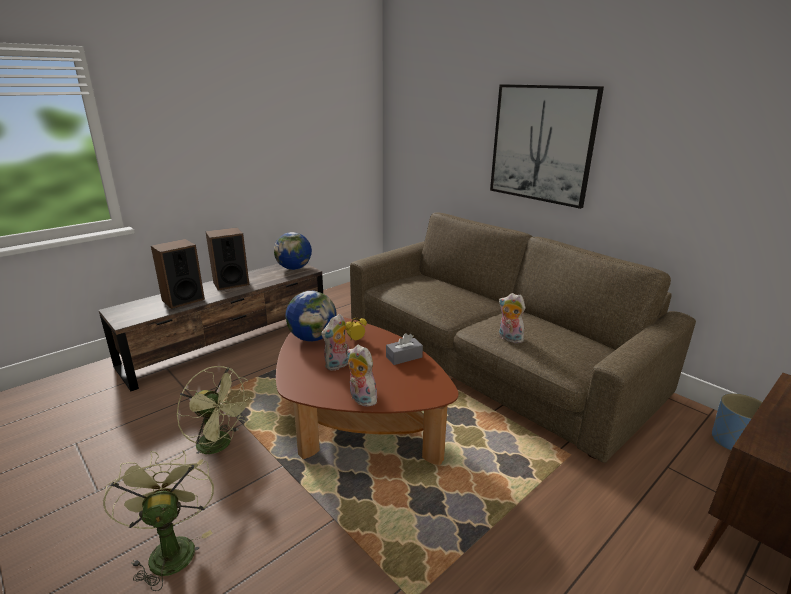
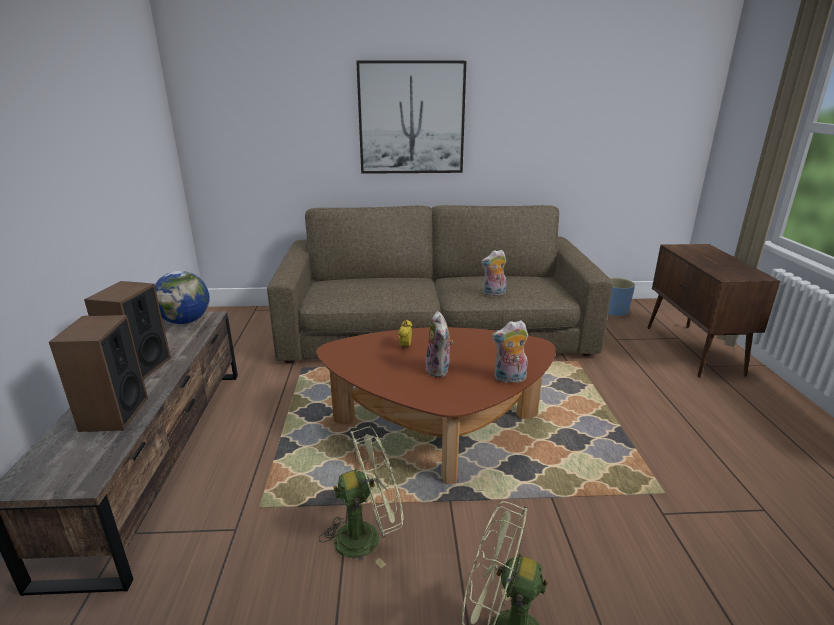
camera: 50 degrees left, 0 degrees up
globe [285,291,337,341] -> none
grey tissue box [386,333,423,365] -> none

